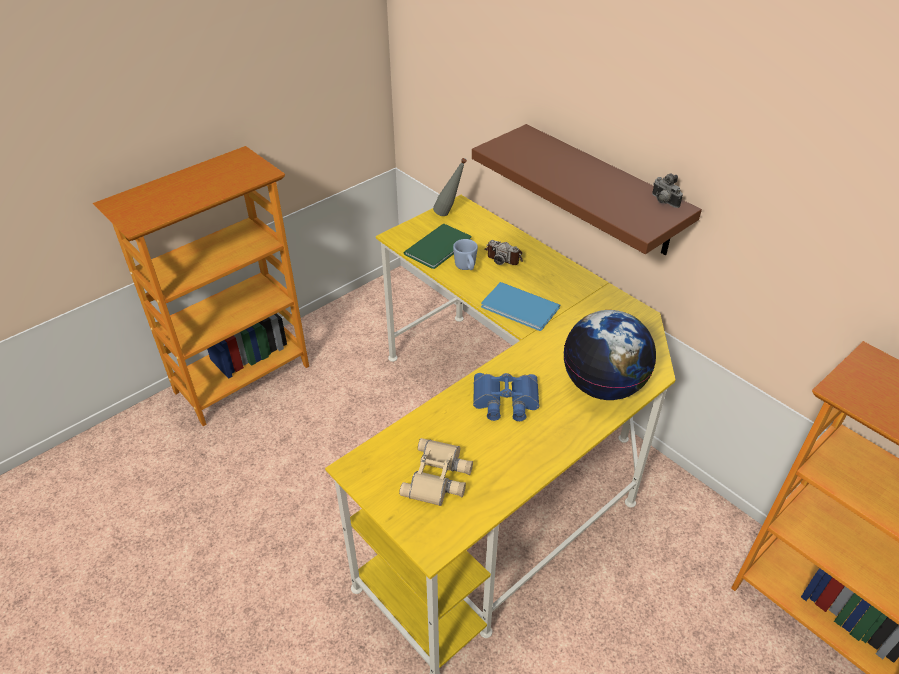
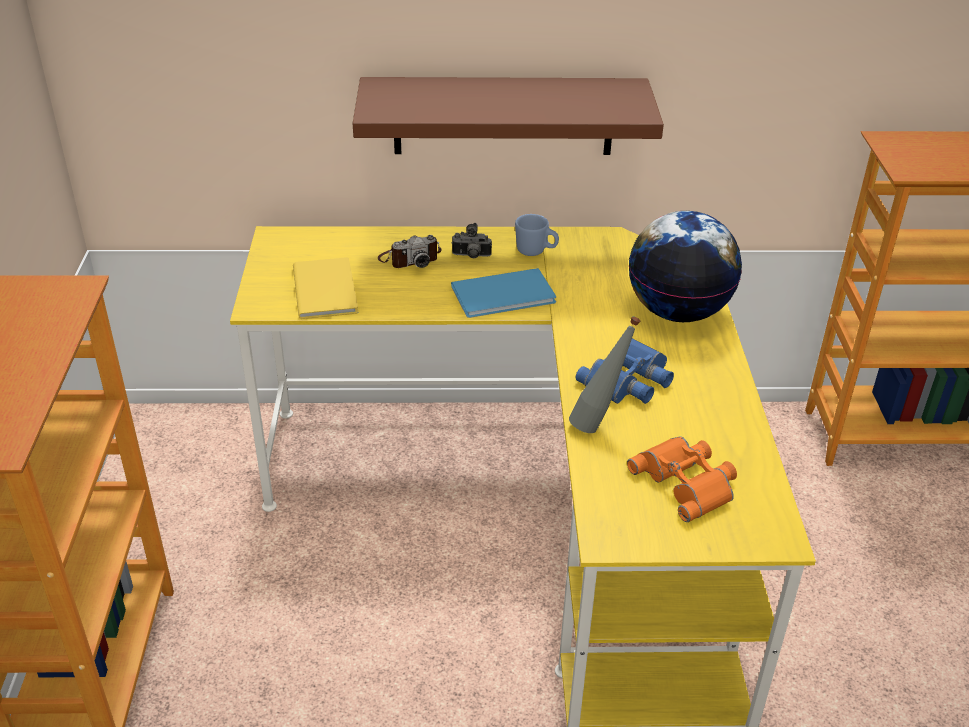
camera: 50 degrees left, 5 degrees down
beige binoculars [399,438,473,506] -> orange binoculars [627,437,737,522]
green book [403,224,472,269] -> yellow book [293,257,358,319]
grey bottle [433,158,467,216] -> grey bottle moved to [569,317,640,433]
blue mug [453,239,478,270] -> blue mug moved to [515,214,559,256]
camera [652,173,683,208] -> camera moved to [451,223,492,258]

